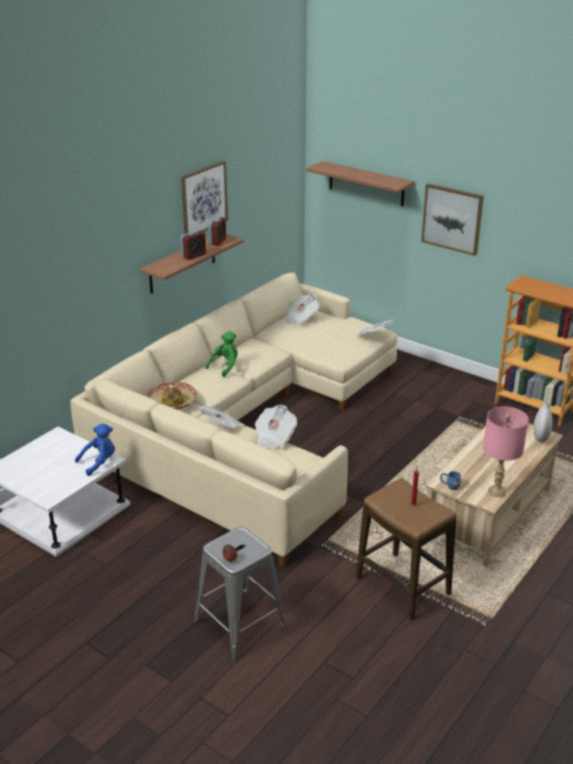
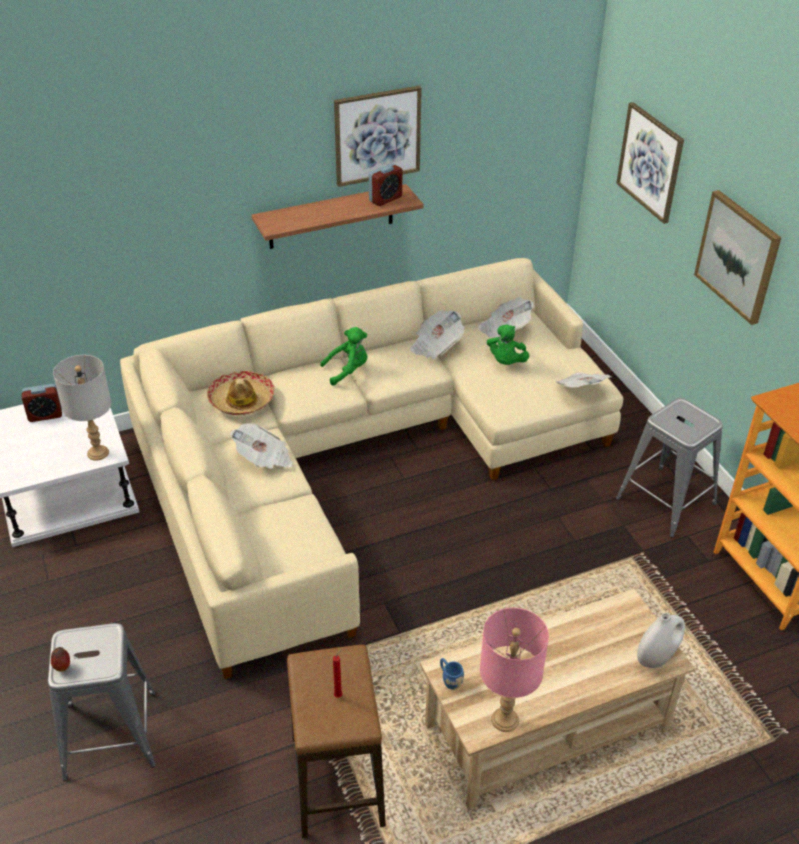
camera: 30 degrees right, 10 degrees up
blue plush toy [75,424,115,476] -> grey table lamp [53,355,111,461]
alarm clock [180,230,206,260] -> alarm clock moved to [22,384,62,422]
newspaper [254,405,297,448] -> newspaper moved to [410,310,464,359]
shelf [306,161,414,206] -> picture [616,102,684,224]
none -> green plush toy [487,324,529,365]
none -> grey stool [616,398,723,538]

